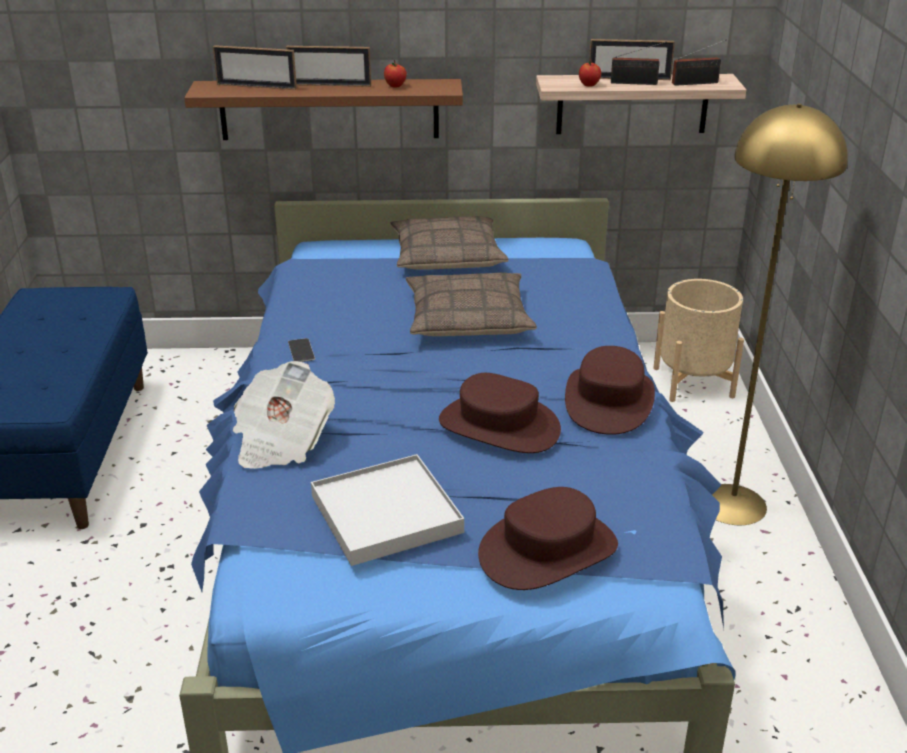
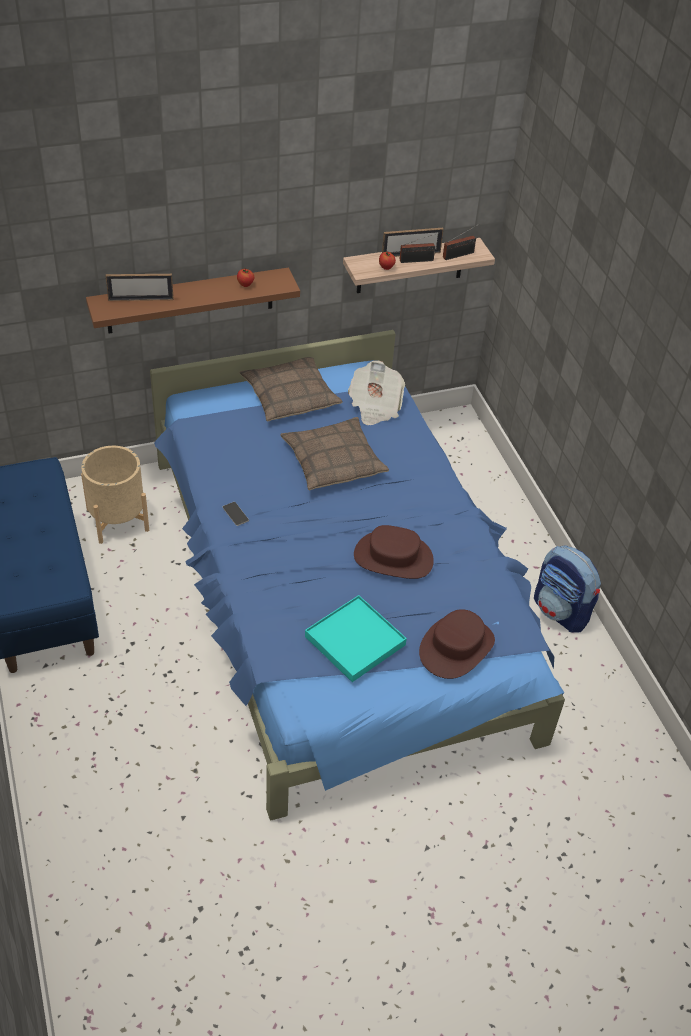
camera: 20 degrees left, 15 degrees up
newspaper [233,361,335,469] -> newspaper moved to [348,361,405,425]
picture frame [286,46,371,87] -> none
white tray [311,454,464,566] -> turquoise tray [305,595,407,682]
brown hat [565,346,655,435] -> none
beige planter [653,279,744,402] -> beige planter moved to [81,446,149,544]
yellow floor lamp [712,104,848,525] -> none
none -> backpack [534,545,601,632]

